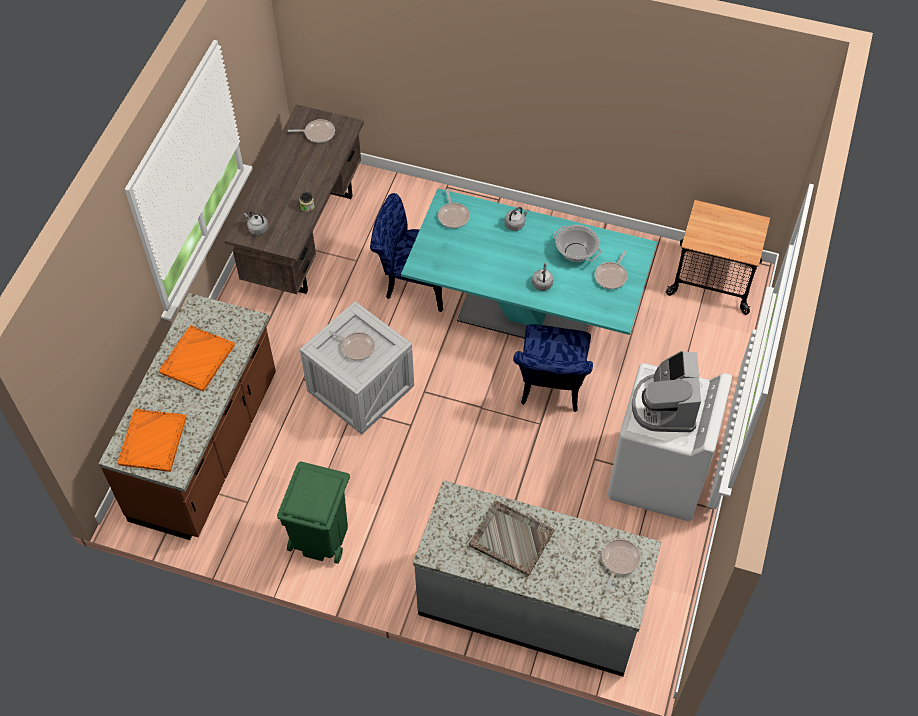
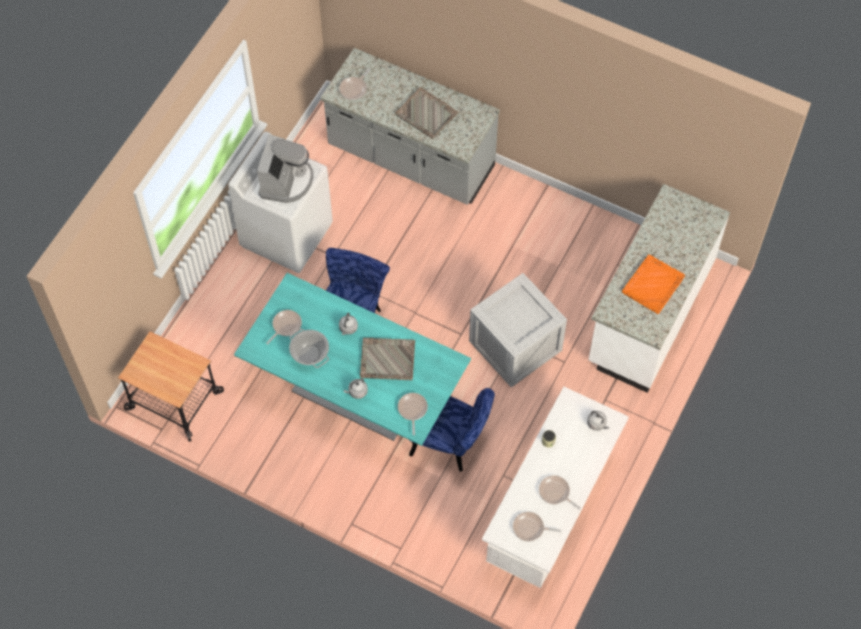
camera: 170 degrees left, 5 degrees up
brown counter [98,293,276,540] -> white counter [588,184,730,393]
orange tray [118,409,187,472] -> none
brown desk [224,104,364,294] -> white desk [482,387,629,588]
green trash can [277,461,350,564] -> none
frying pan [328,330,375,361] -> frying pan moved to [539,475,581,510]
none -> grey tray [360,338,415,380]

